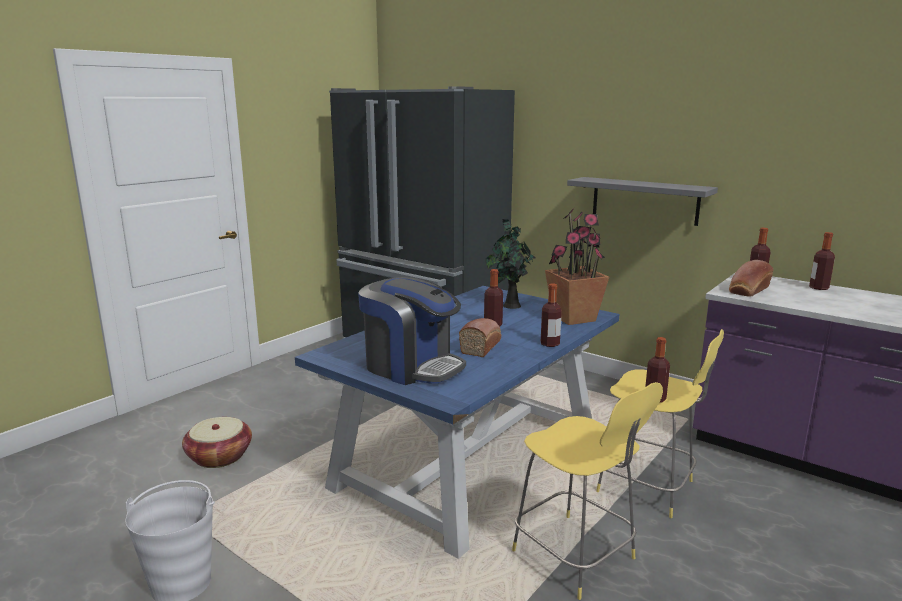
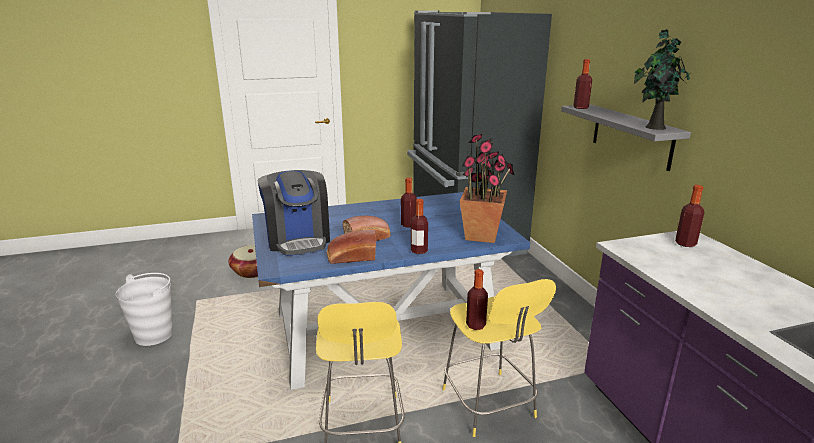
camera: 35 degrees right, 5 degrees up
potted plant [485,219,536,309] -> potted plant moved to [634,29,690,130]
bread [729,260,773,297] -> bread moved to [327,230,376,264]
bottle [809,232,835,290] -> bottle moved to [573,59,592,109]

